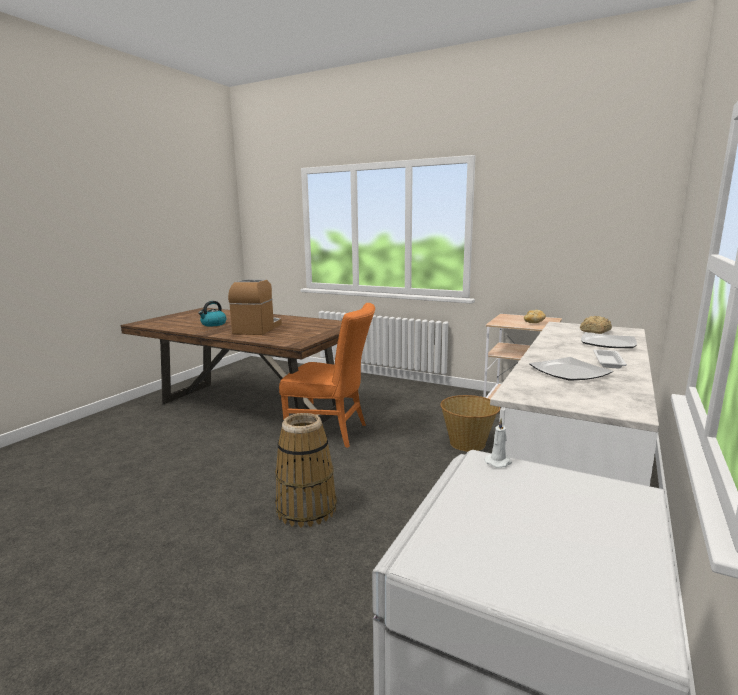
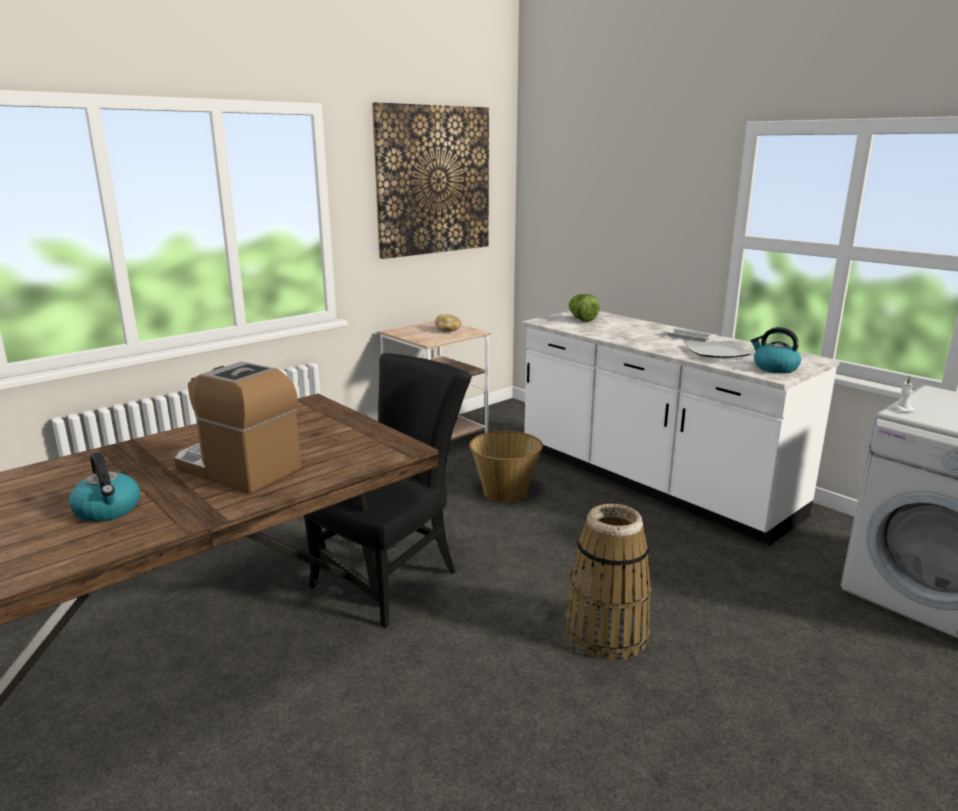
camera: 70 degrees left, 5 degrees up
orange chair [279,303,375,448] -> black chair [304,353,472,628]
bread [580,316,612,334] -> lettuce [569,294,600,322]
plate [581,332,637,348] -> none
none -> picture [372,102,489,259]
none -> kettle [751,327,801,373]

